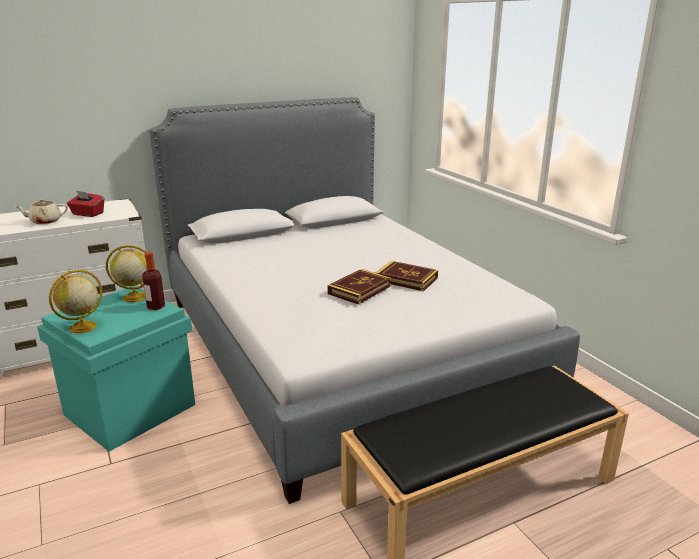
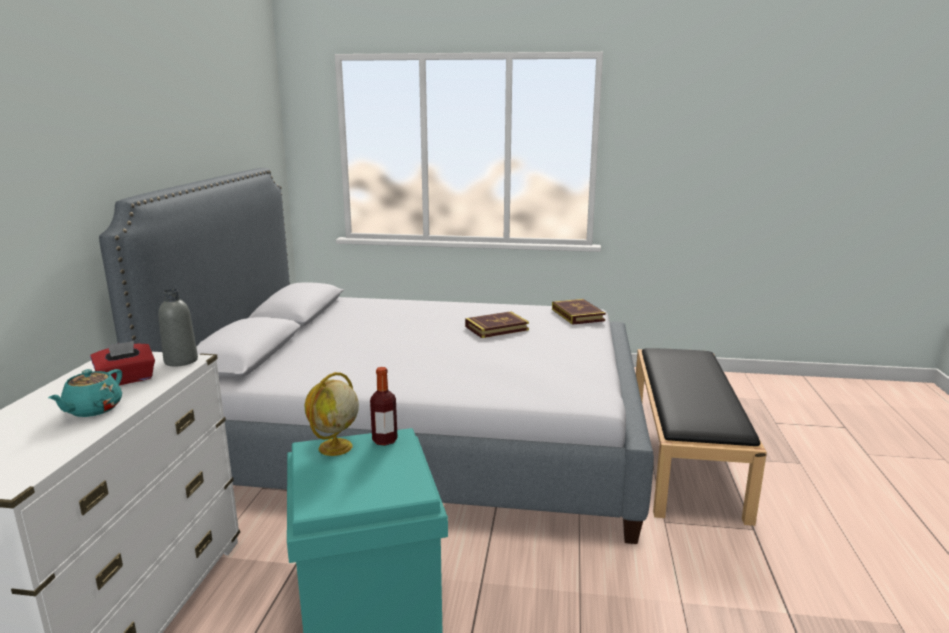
camera: 55 degrees left, 5 degrees down
beige teapot [15,199,68,224] -> turquoise teapot [48,369,122,417]
globe [49,270,102,334] -> none
book [327,269,391,305] -> book moved to [552,299,606,325]
none -> grey bottle [158,289,198,366]

